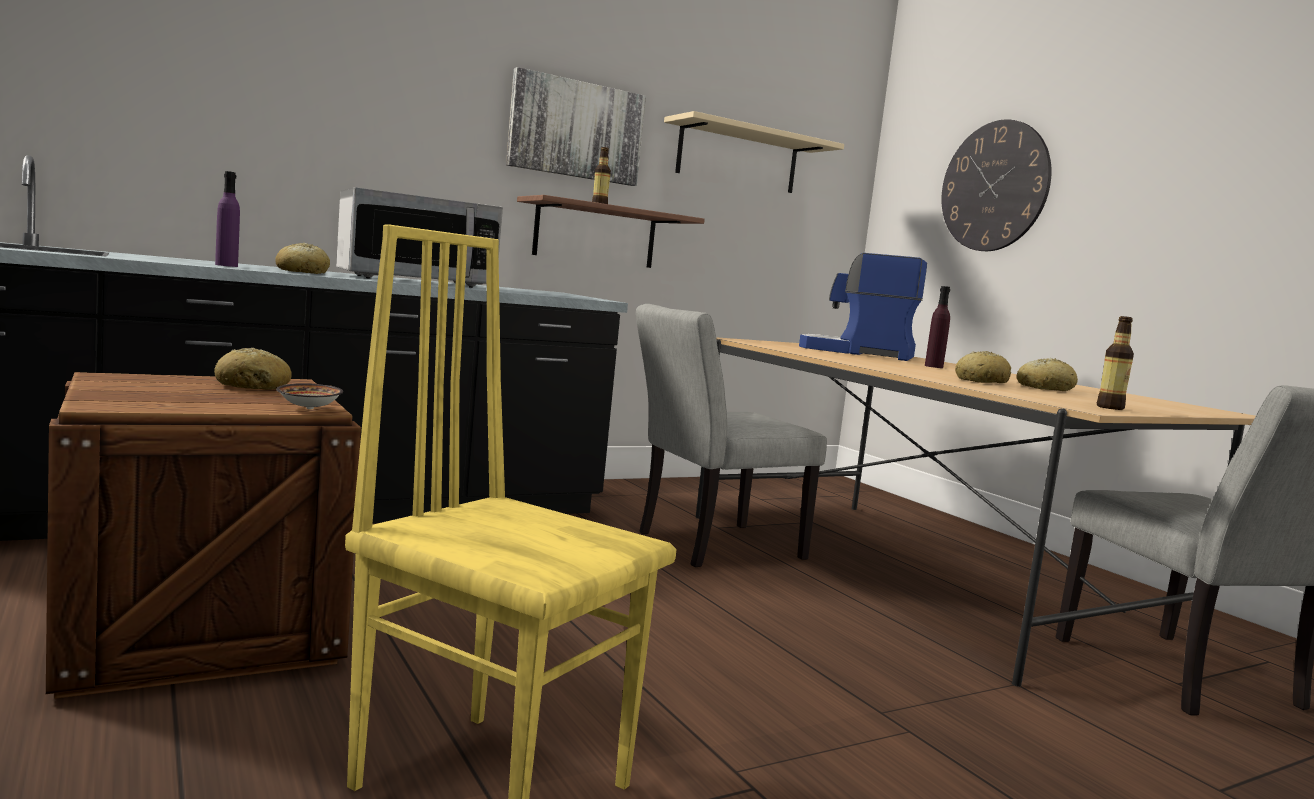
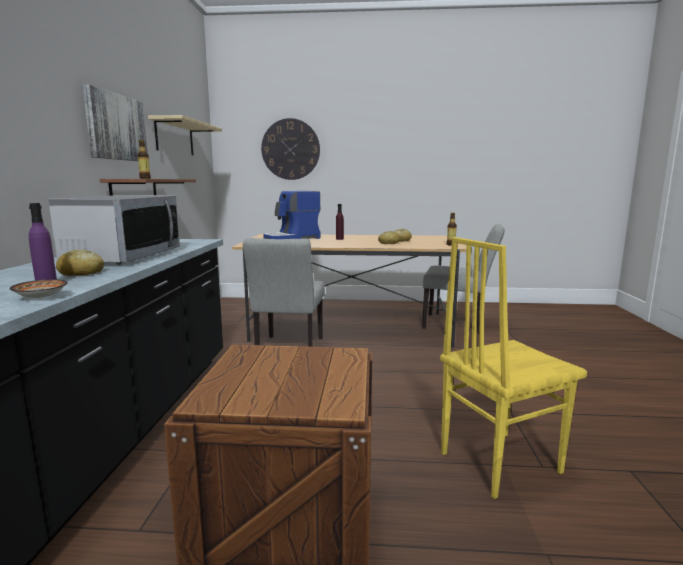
camera: 55 degrees left, 5 degrees up
bread [214,348,292,390] -> none
bowl [276,383,343,409] -> bowl moved to [9,279,68,299]

